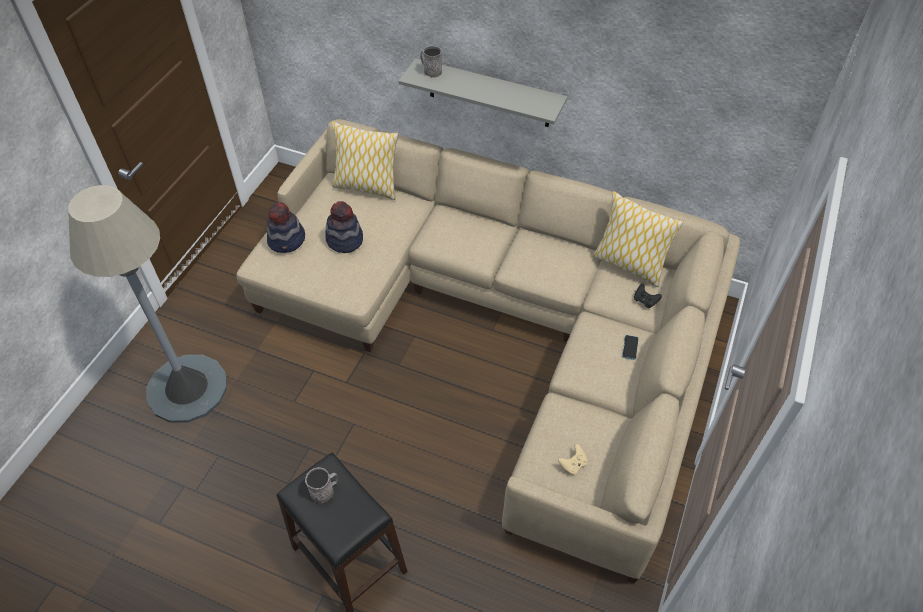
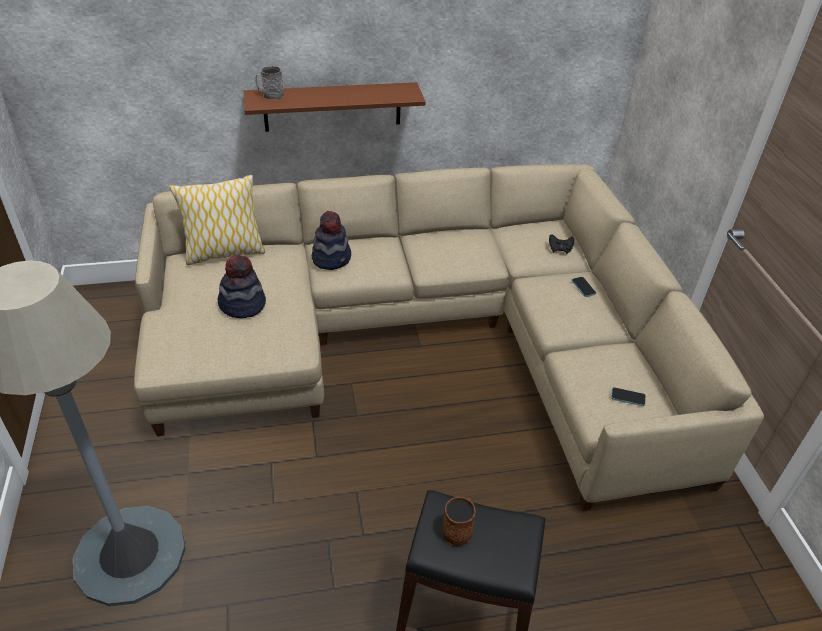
camera: 35 degrees left, 10 degrees down
hat [267,202,305,253] -> hat moved to [312,211,351,270]
grey mug [305,467,338,503] -> brown mug [442,497,476,546]
grey shelf [399,58,568,127] -> brown shelf [244,82,426,132]
beige game controller [558,444,588,475] -> phone [611,387,646,406]
pillow [593,191,684,287] -> none

